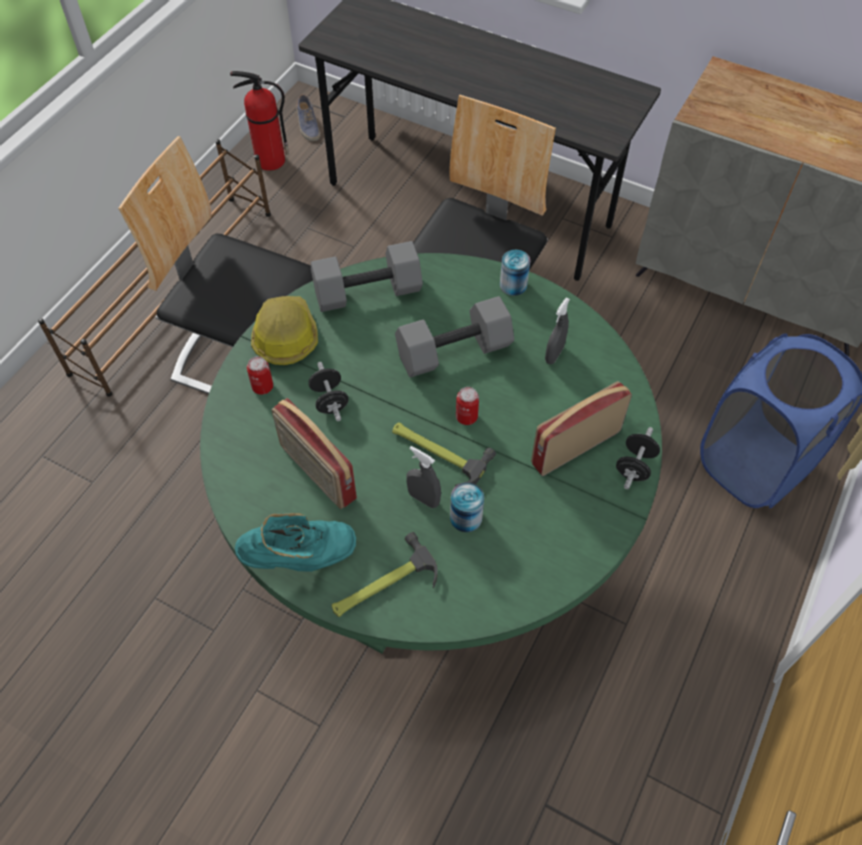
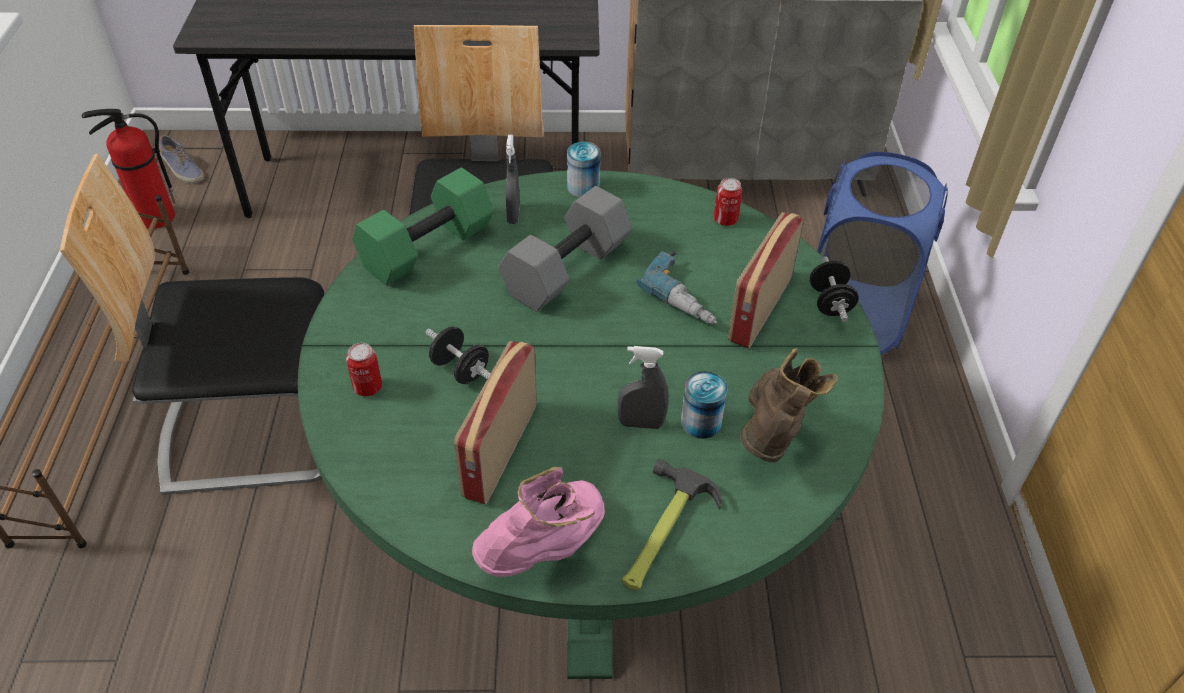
camera: 30 degrees left, 10 degrees down
turquoise boot [235,513,356,572] -> pink boot [472,467,605,577]
hard hat [251,296,318,365] -> none
radio [271,398,357,509] -> radio turned 90 degrees clockwise [454,341,537,504]
grey dumbbell [311,241,423,312] -> green dumbbell [352,168,494,285]
hammer [392,422,496,487] -> none
can [456,387,479,425] -> can moved to [714,178,742,226]
grey spray bottle [545,298,570,364] -> grey spray bottle moved to [506,135,520,224]
none -> power drill [636,251,718,325]
none -> brown boot [740,348,838,462]

